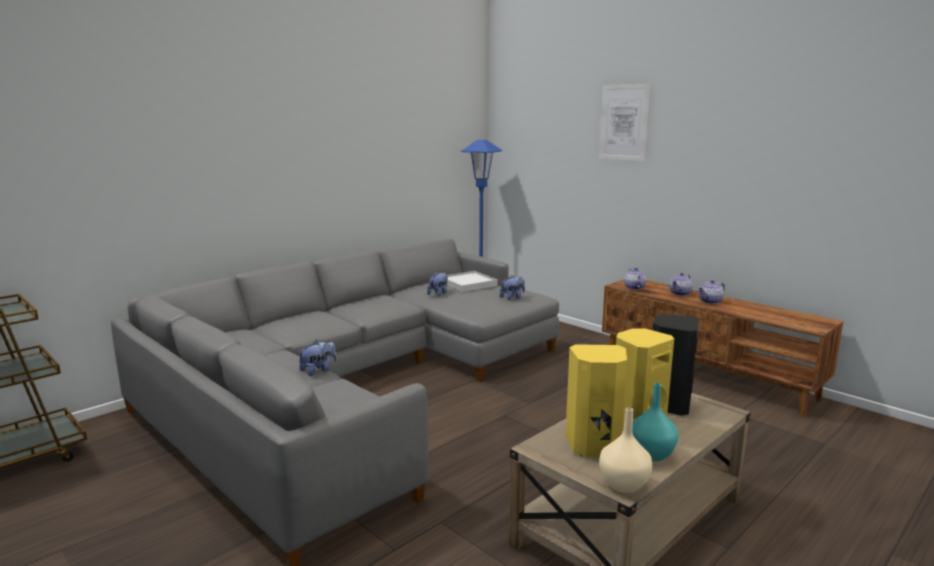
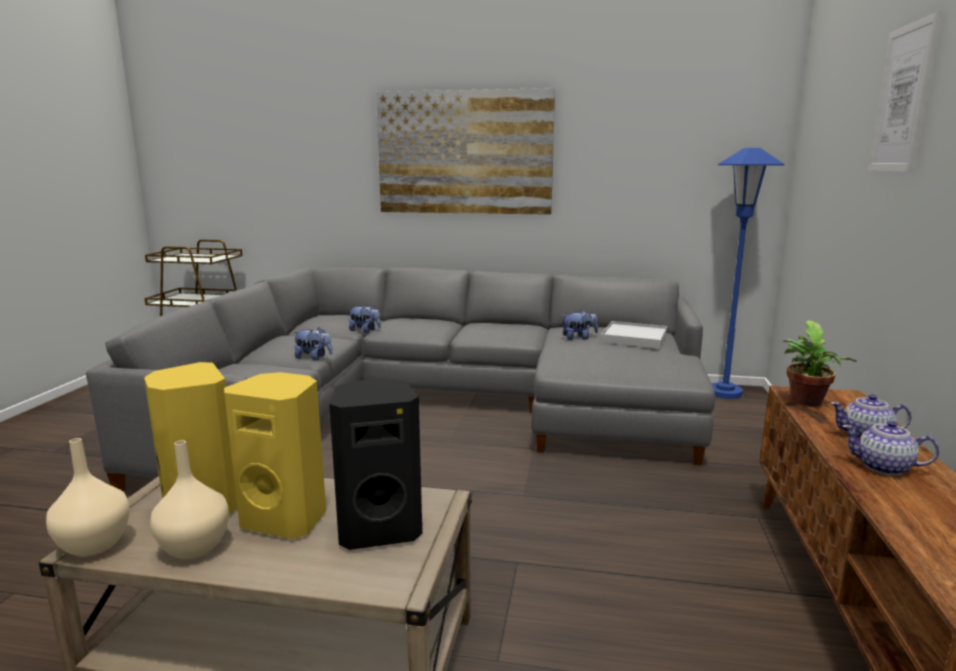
camera: 55 degrees right, 0 degrees up
plush toy [500,275,525,300] -> plush toy moved to [349,305,381,333]
teapot [624,267,647,290] -> potted plant [783,320,857,406]
turquoise vase [632,383,678,461] -> beige vase [150,440,229,559]
none -> picture [376,88,555,215]

